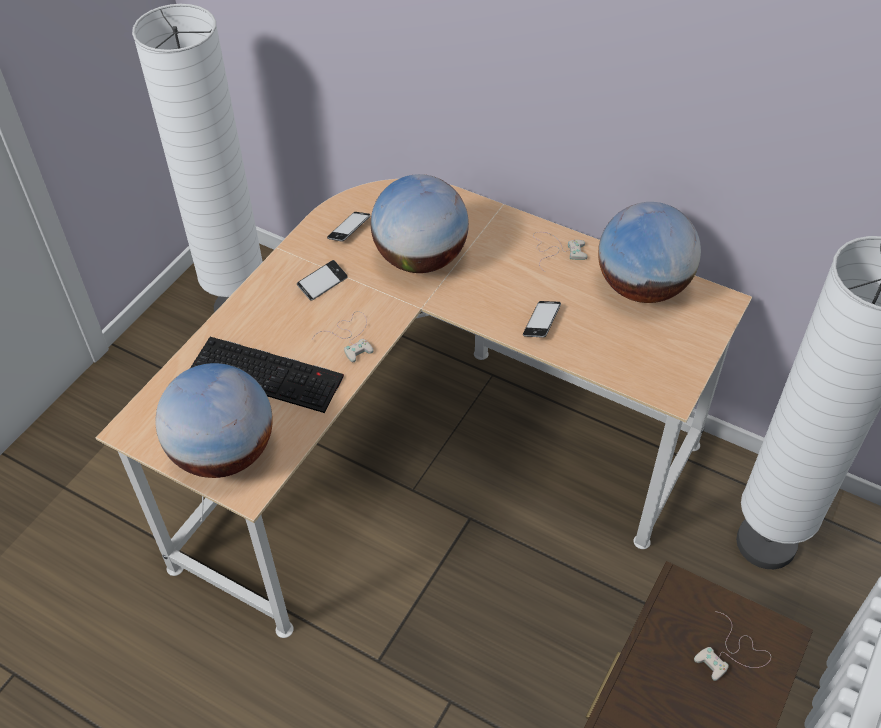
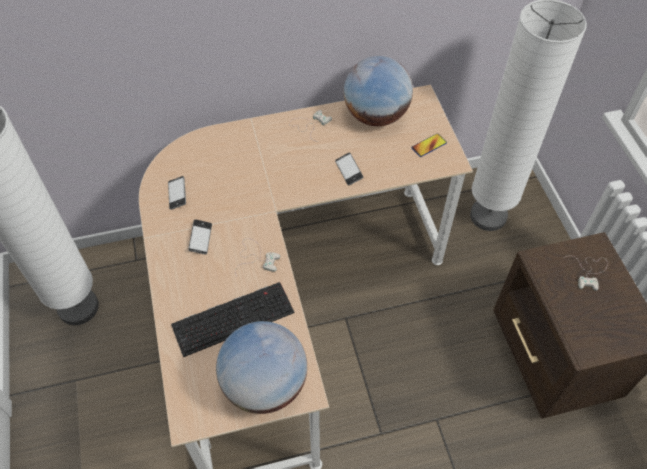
camera: 45 degrees left, 5 degrees up
globe [371,174,469,273] -> none
none -> phone [411,133,447,157]

